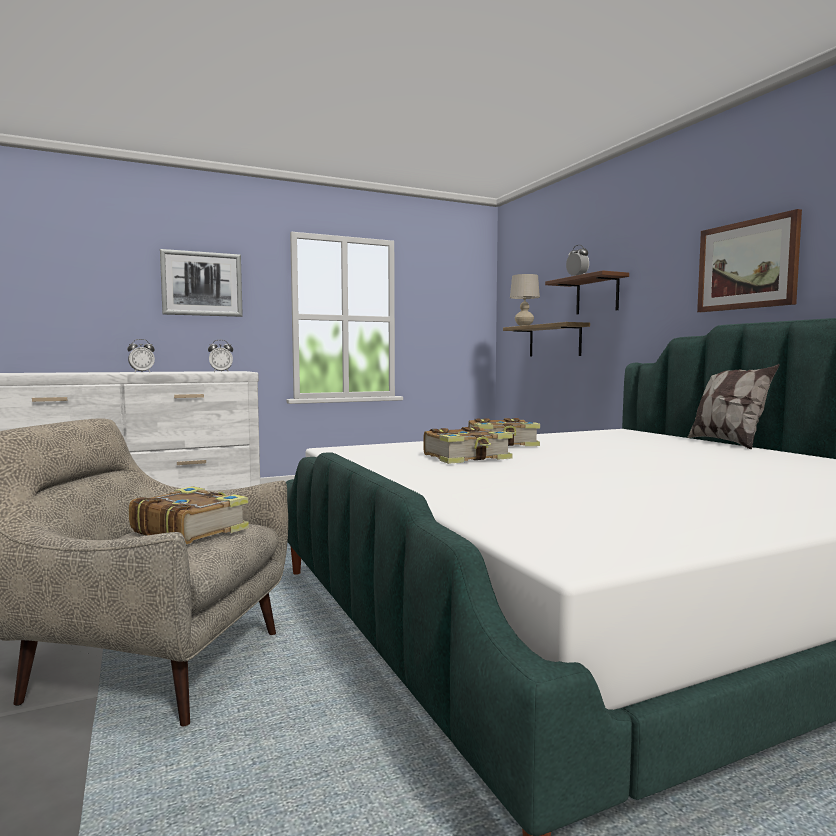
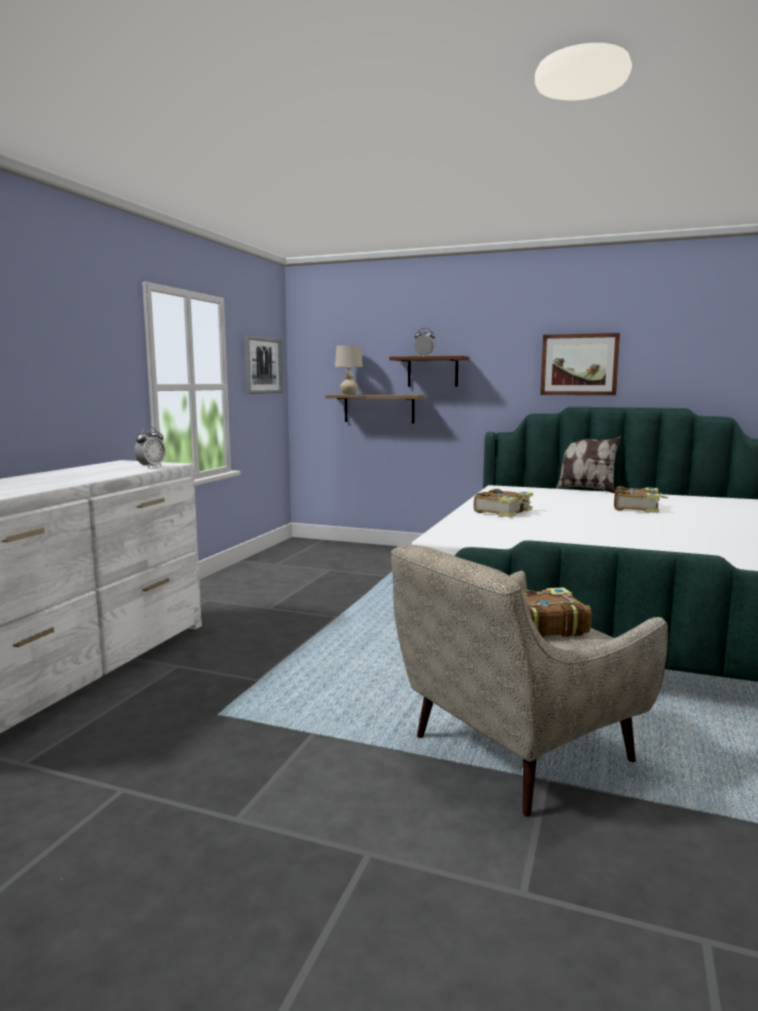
camera: 45 degrees left, 5 degrees up
alarm clock [127,339,155,372] -> none
picture [160,249,243,317] -> picture moved to [244,335,282,394]
book [423,427,513,464] -> book moved to [614,486,668,513]

